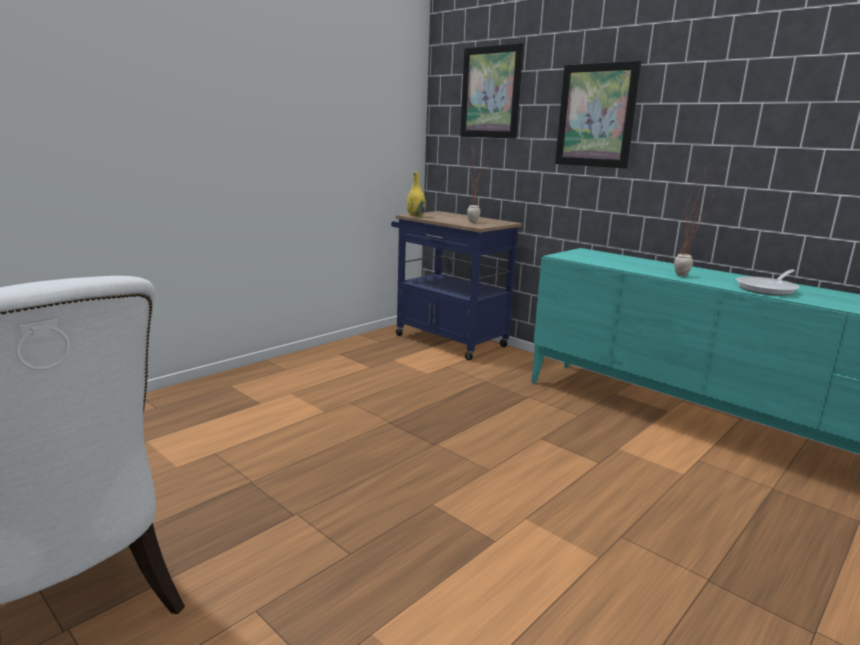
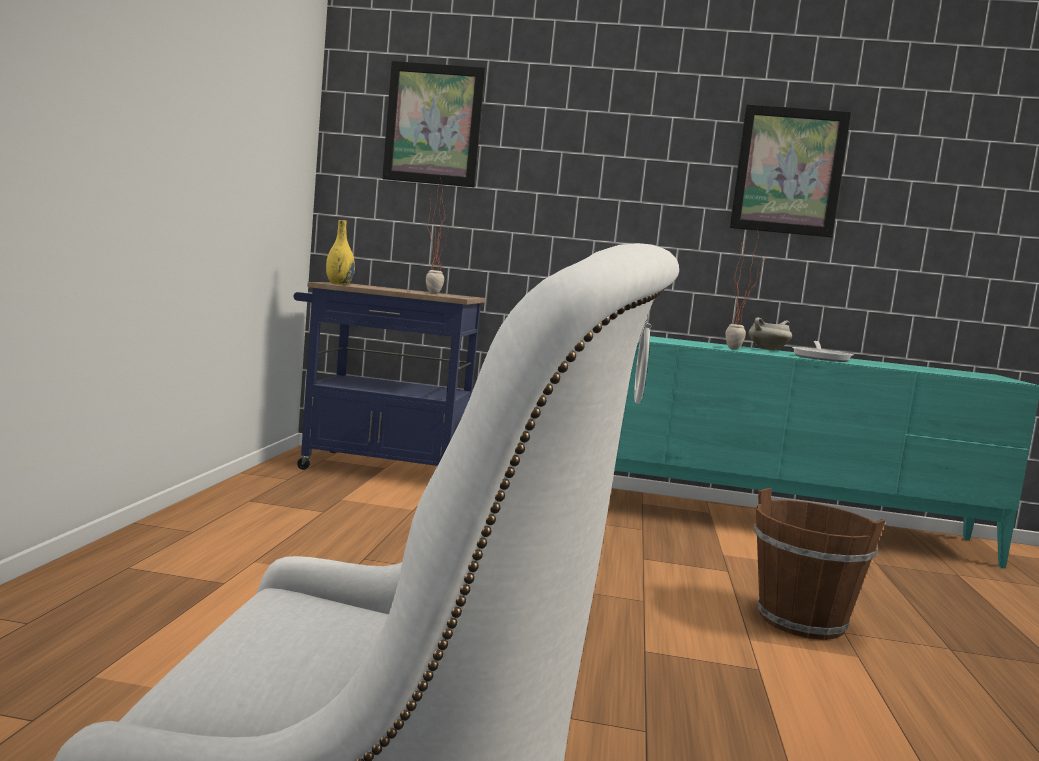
camera: 35 degrees left, 10 degrees down
picture [555,60,641,168] -> picture moved to [730,104,851,238]
none -> white cooking pot [748,317,792,351]
none -> brown bucket [754,488,886,640]

